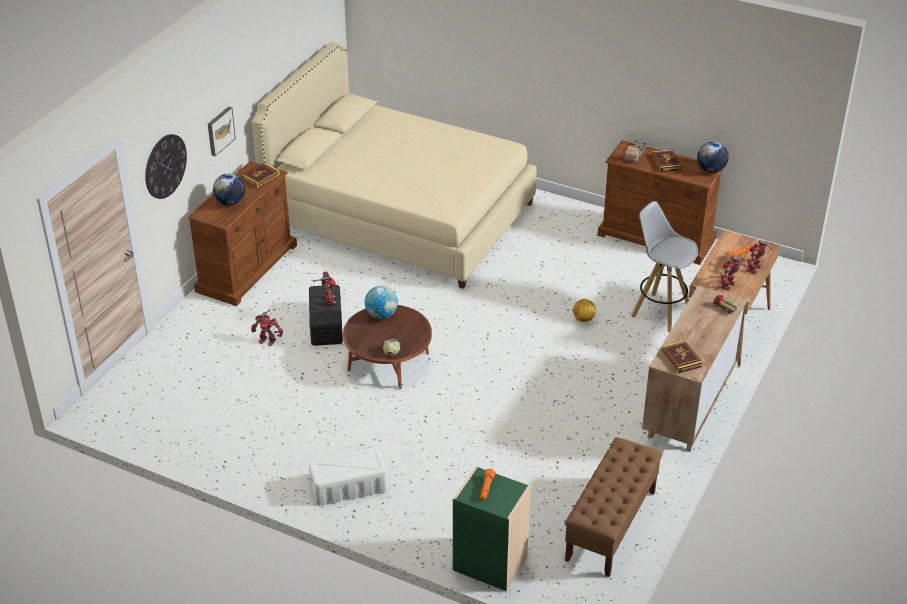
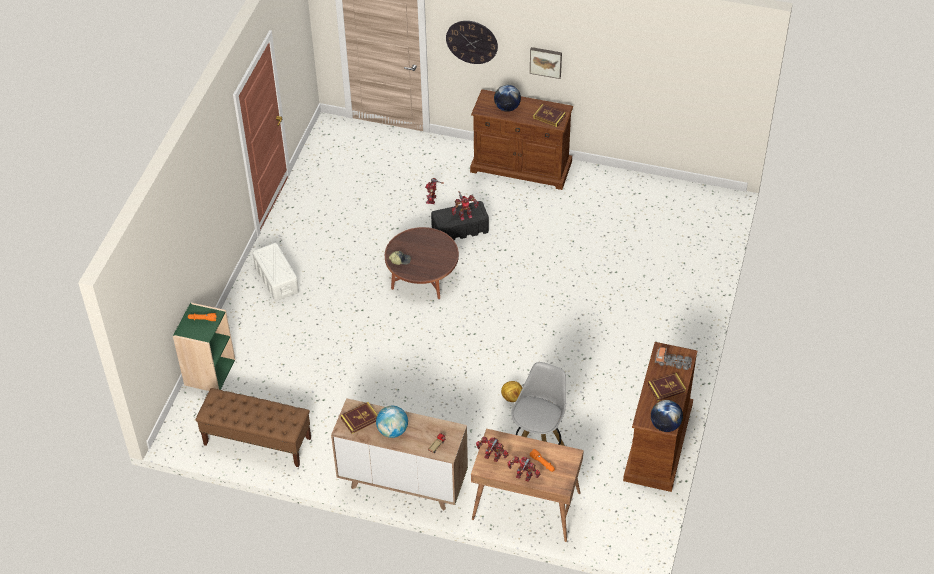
camera: 80 degrees right, 10 degrees up
beige bed [252,42,537,289] -> none
globe [365,286,398,319] -> globe moved to [376,406,408,438]

